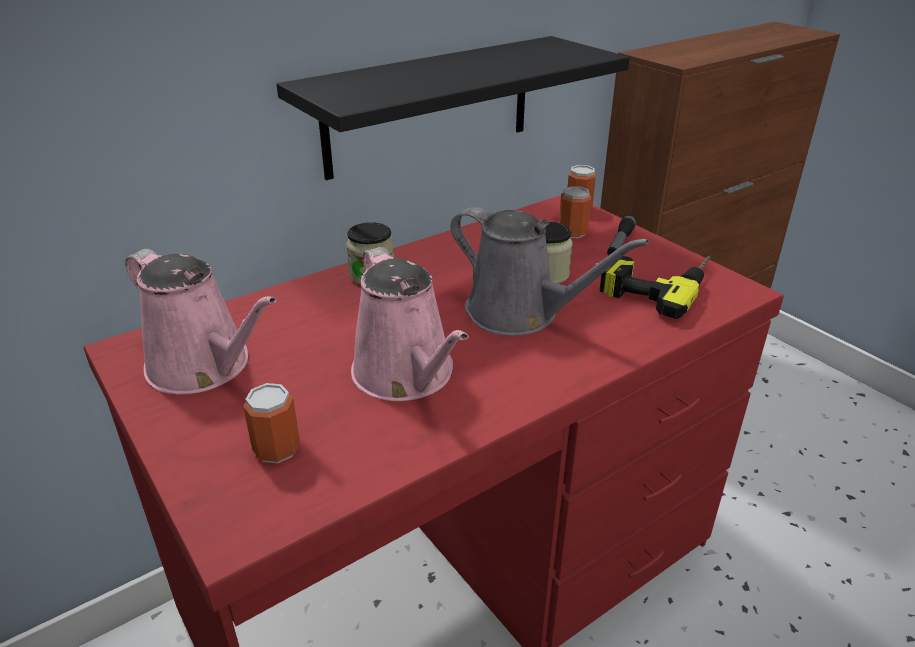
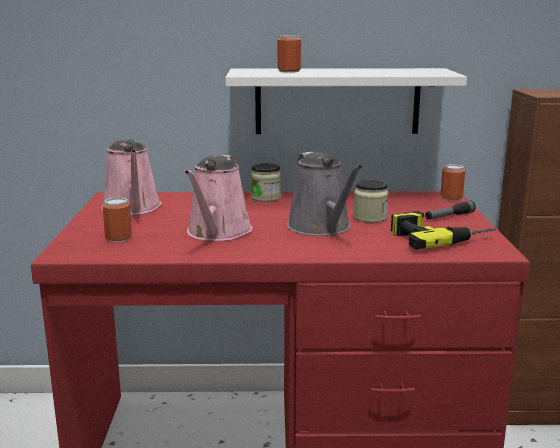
camera: 35 degrees right, 15 degrees down
black shelf [276,36,630,180] -> white shelf [225,68,467,134]
can [559,186,591,238] -> can moved to [278,35,301,73]

